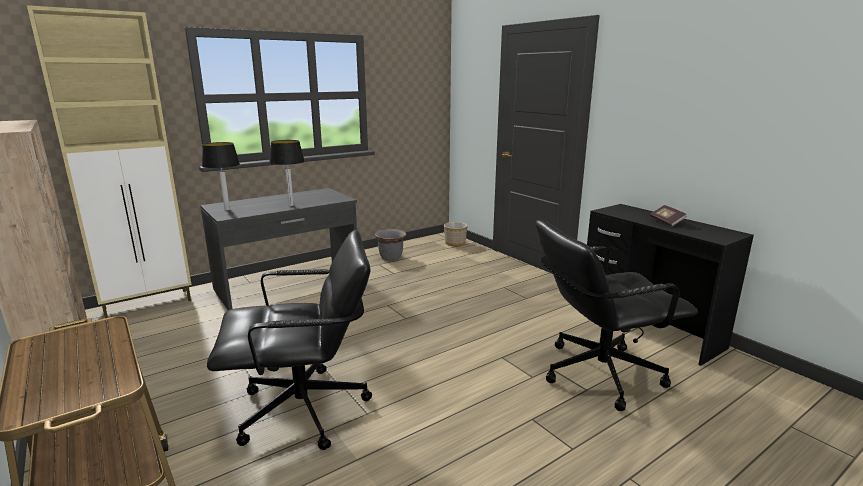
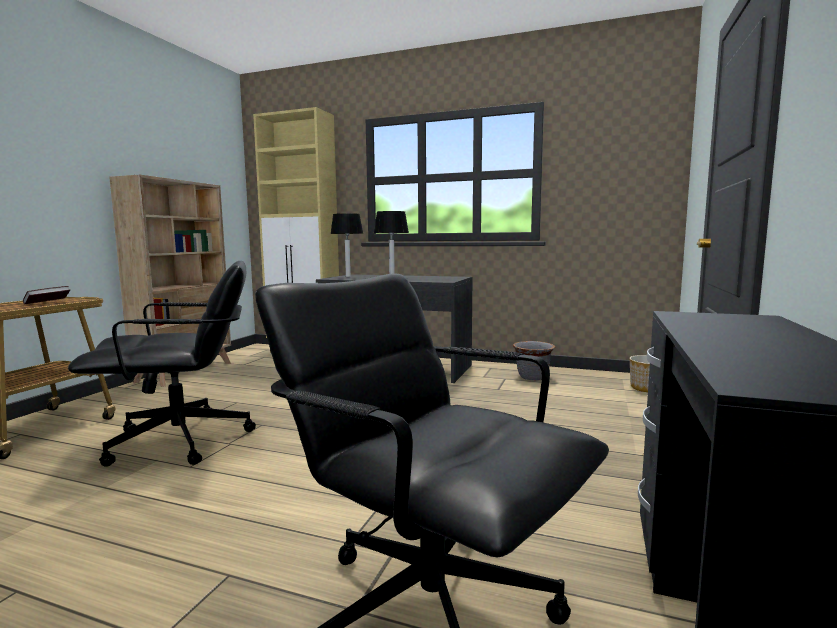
camera: 55 degrees right, 10 degrees down
black office chair [207,230,372,450] -> black office chair turned 60 degrees counterclockwise [68,261,256,467]
book [650,205,686,227] -> book moved to [23,286,70,304]

